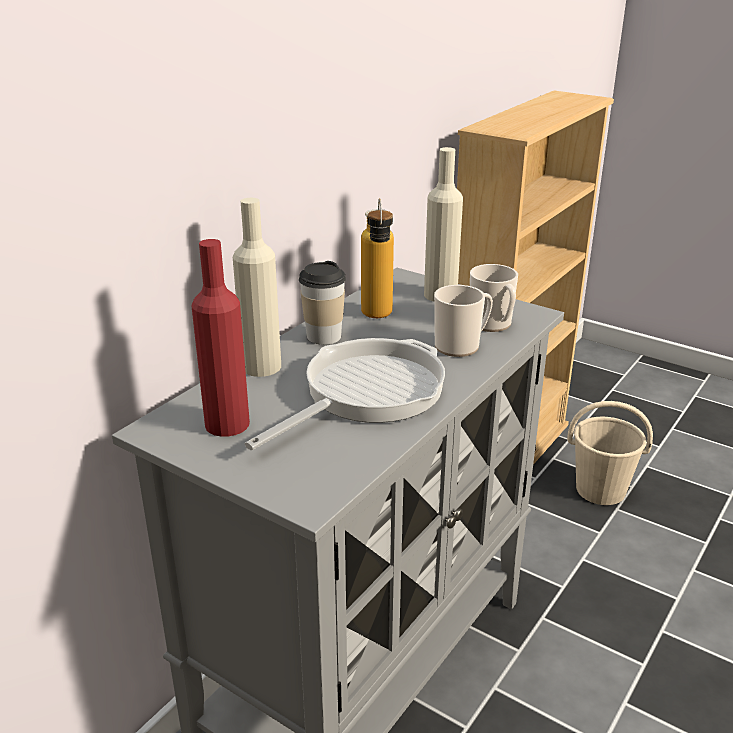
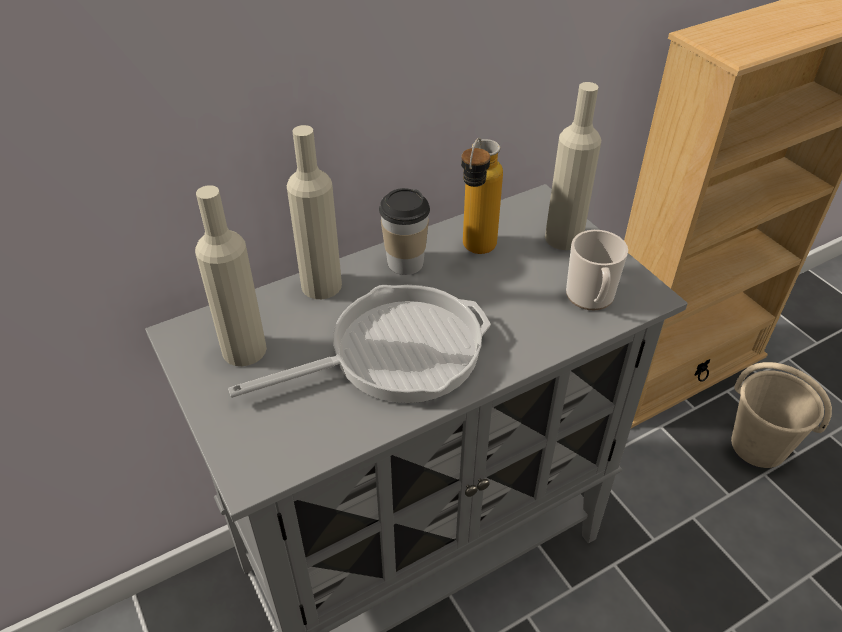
camera: 25 degrees right, 15 degrees up
red bottle [191,239,250,437] -> beige bottle [195,185,267,366]
mug [434,285,493,357] -> none

